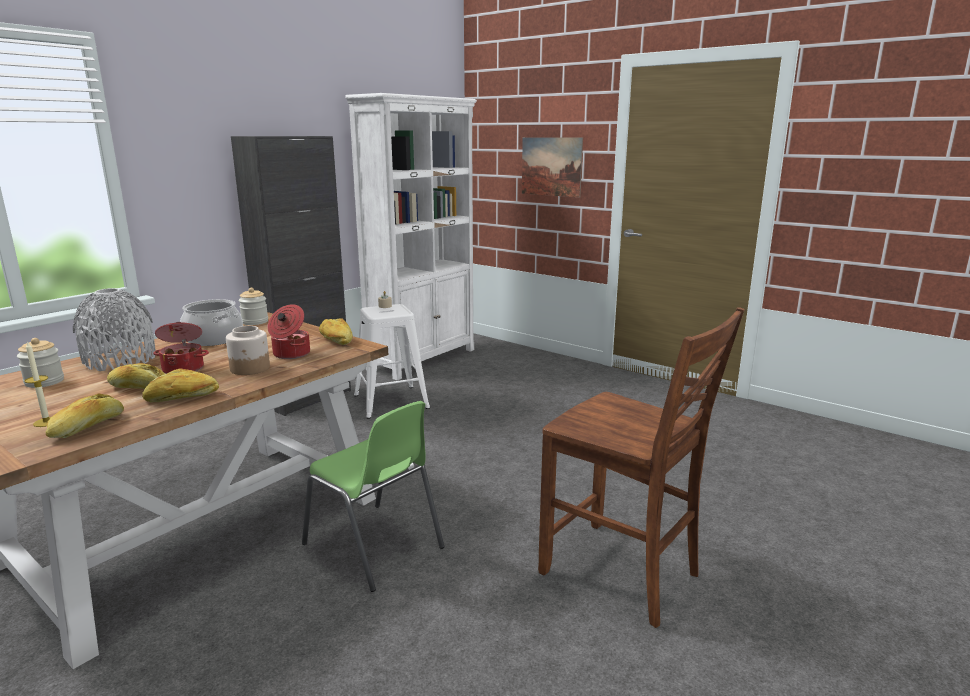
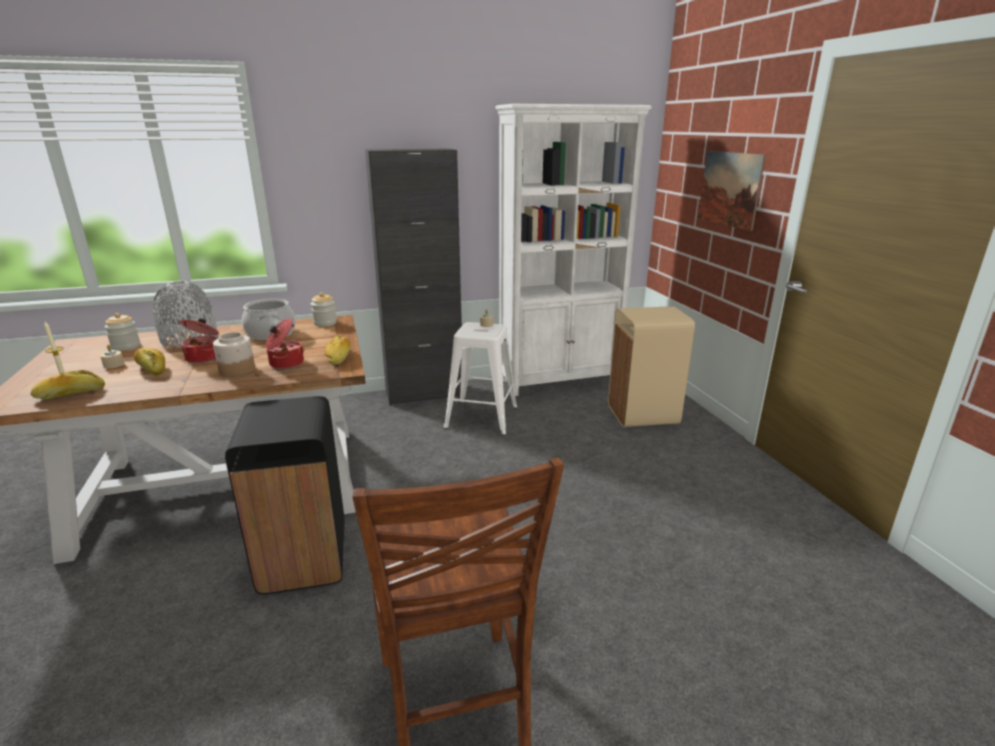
camera: 35 degrees right, 5 degrees up
bread [142,368,219,403] -> none
green chair [302,401,444,592] -> black trash can [225,396,344,594]
none -> beige candle [100,345,124,368]
none -> beige trash can [608,306,695,427]

